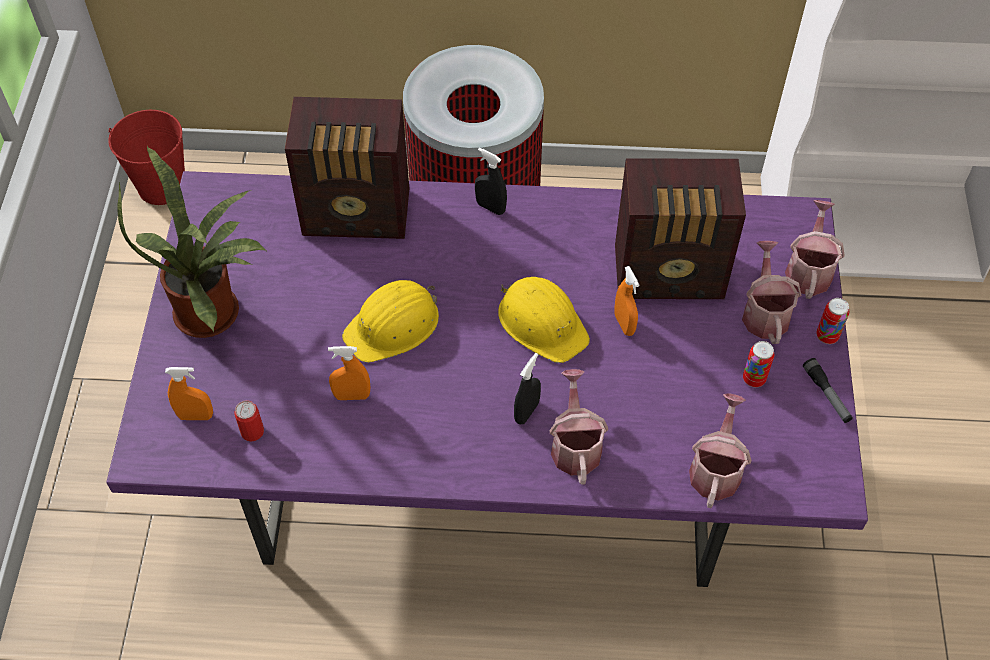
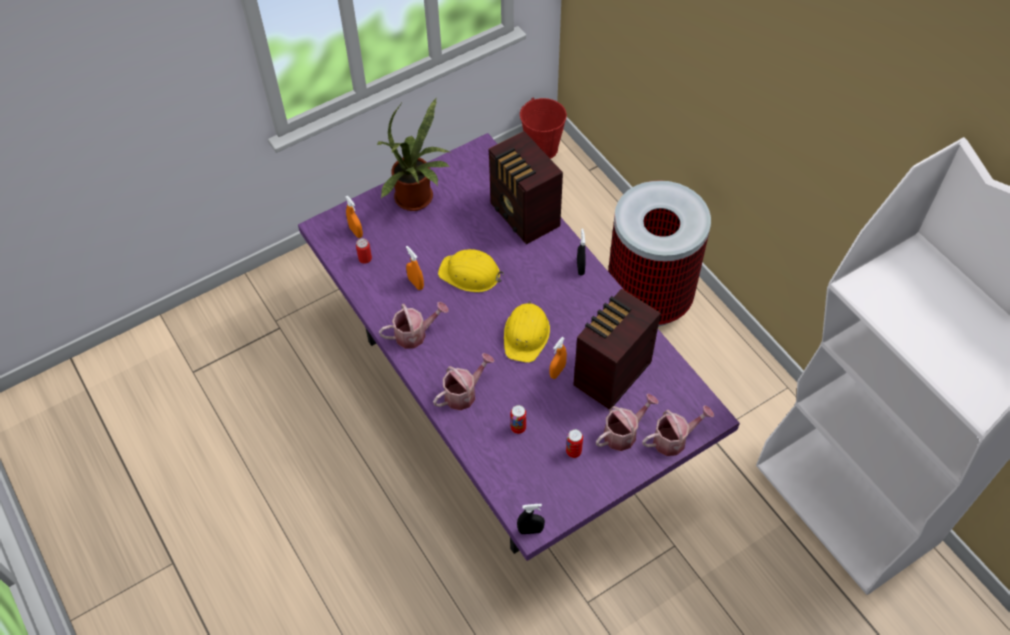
camera: 55 degrees right, 0 degrees up
black spray bottle [514,353,541,424] -> black spray bottle moved to [517,504,545,534]
radio [615,159,746,299] -> radio turned 75 degrees clockwise [573,289,661,410]
watering can [689,393,751,508] -> watering can moved to [379,302,449,349]
flashlight [803,358,852,423] -> none
can [816,298,849,344] -> can moved to [510,405,526,434]

